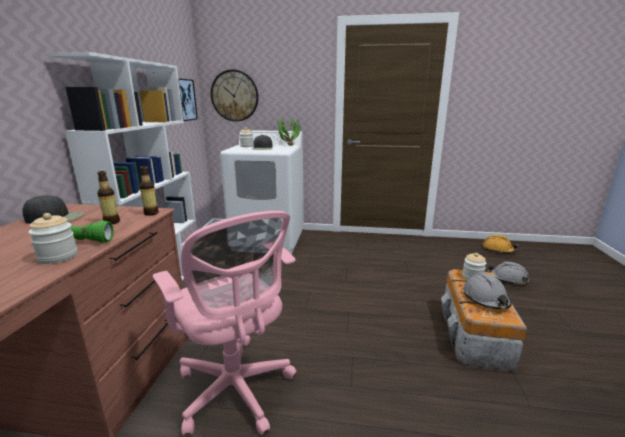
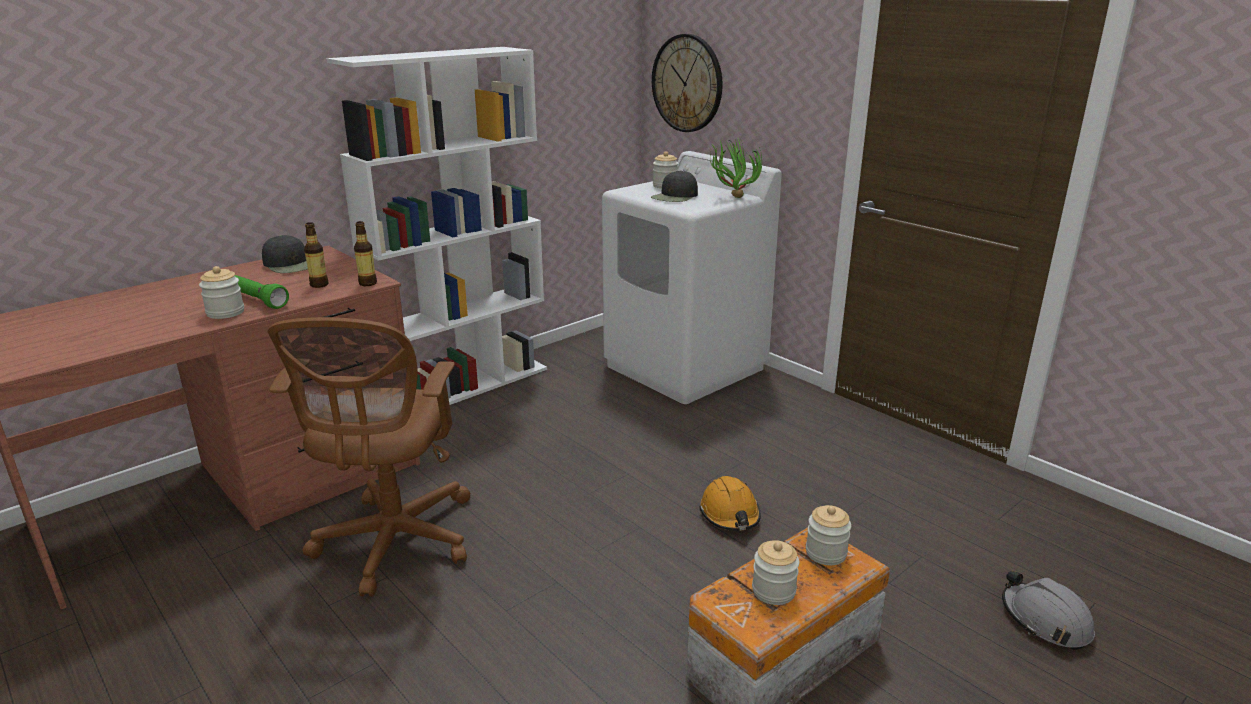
camera: 40 degrees right, 5 degrees up
pink office chair [153,211,296,436] -> brown office chair [267,317,471,597]
picture [178,78,198,121] -> none
grey hard hat [463,273,512,309] -> jar [752,540,799,605]
orange hard hat [482,235,519,253] -> orange hard hat moved to [699,476,761,531]

